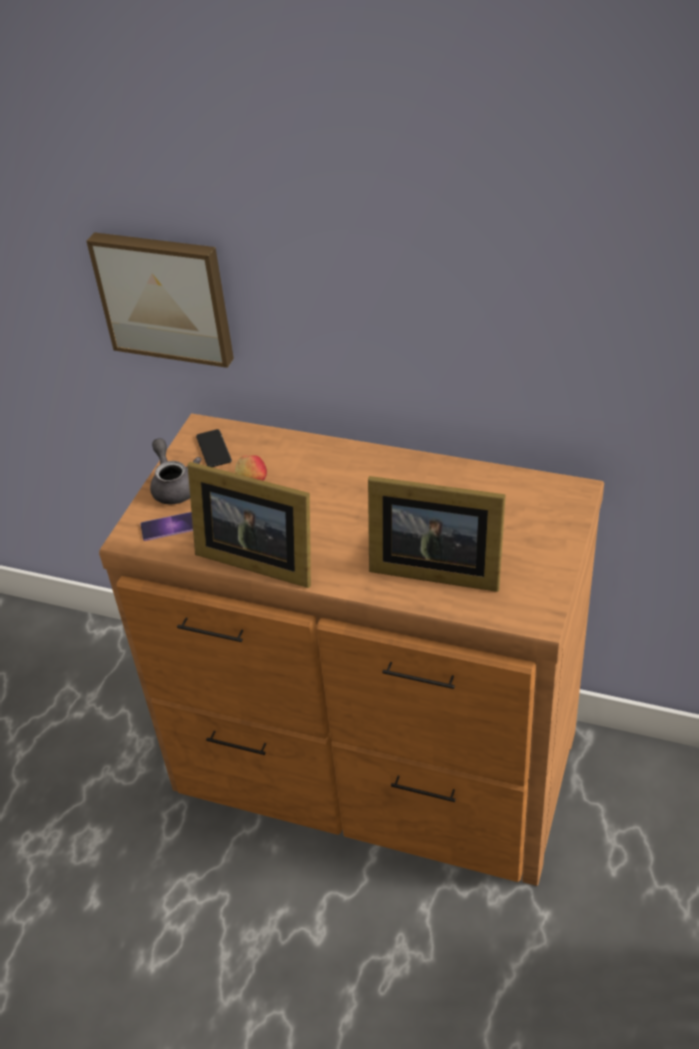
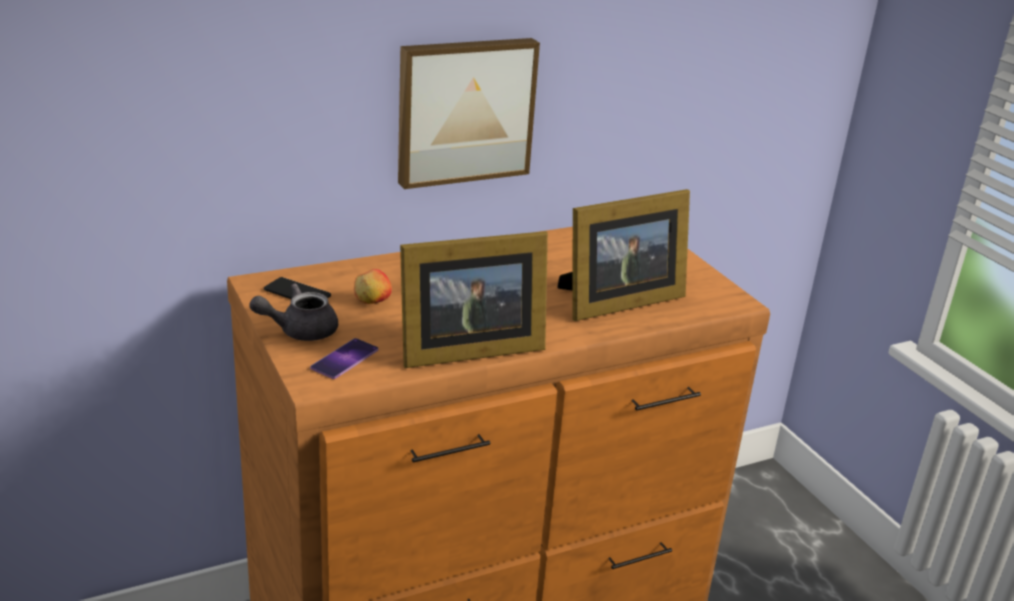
camera: 50 degrees left, 15 degrees down
picture [86,232,234,368] -> picture moved to [398,38,540,189]
grey teapot [150,438,202,504] -> grey teapot turned 45 degrees counterclockwise [249,283,338,341]

